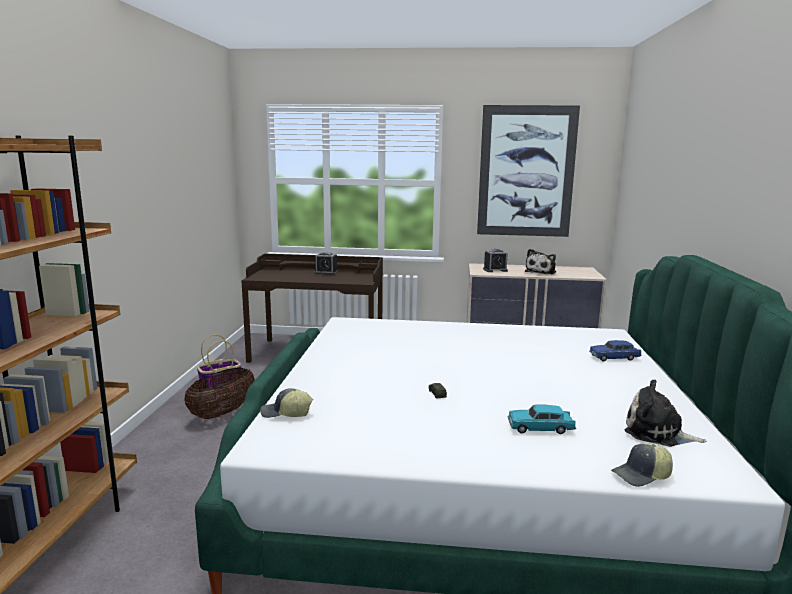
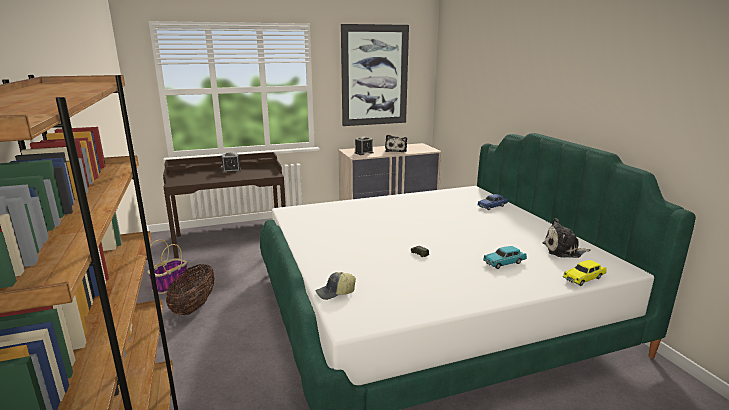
camera: 25 degrees left, 5 degrees up
cap [611,444,673,487] -> yellow toy car [563,260,607,286]

